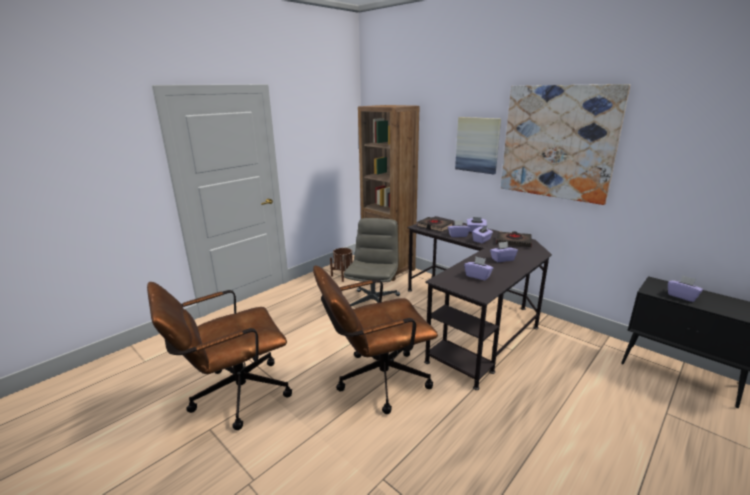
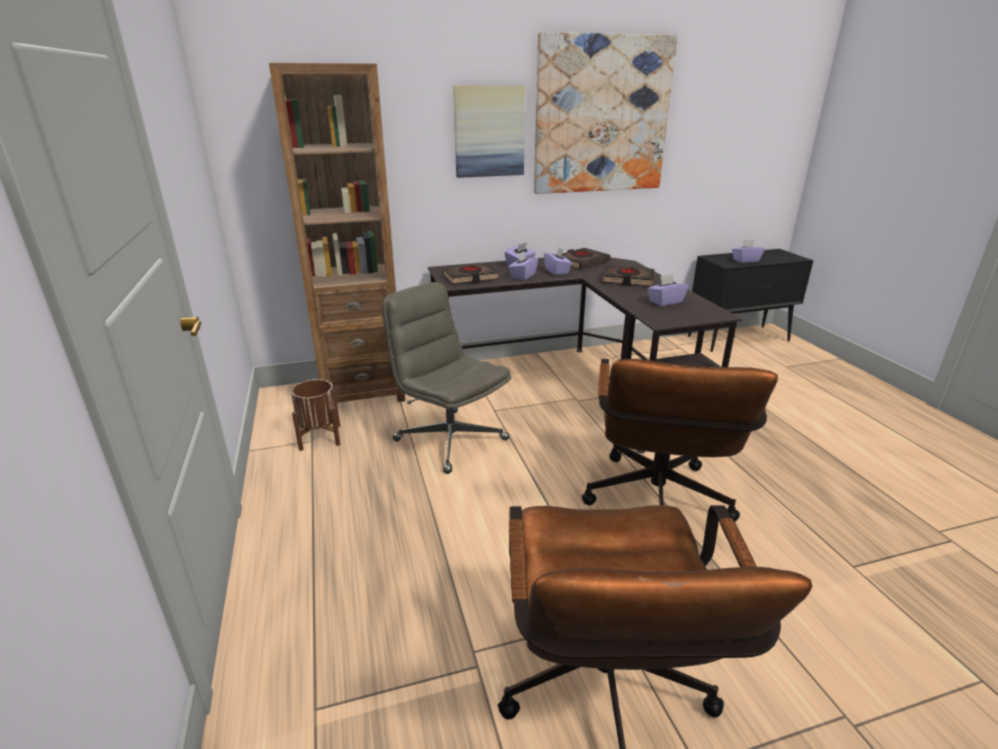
camera: 60 degrees left, 5 degrees up
purple tissue box [490,242,518,262] -> black book [602,265,655,286]

